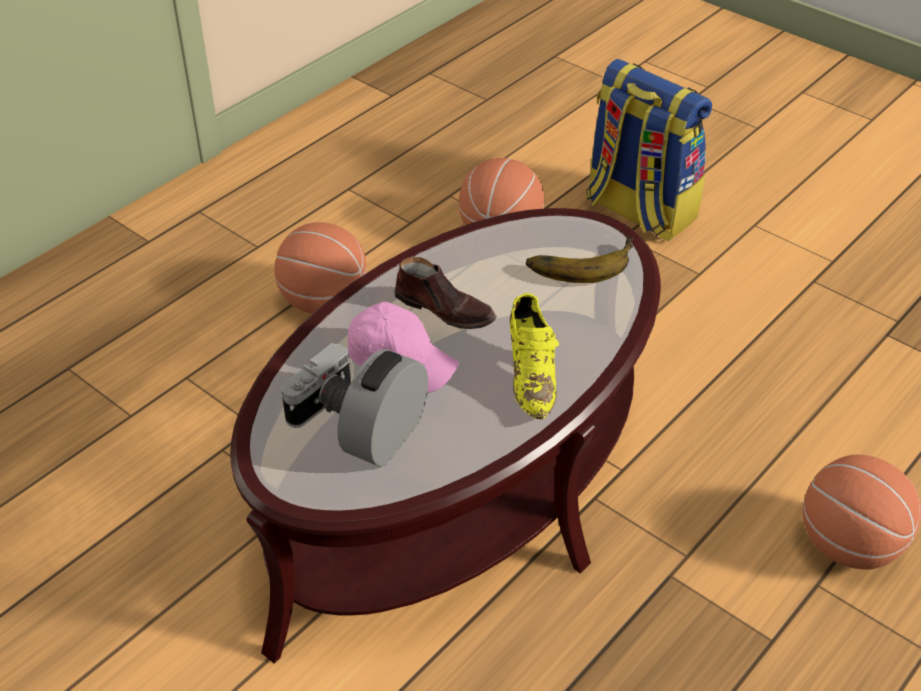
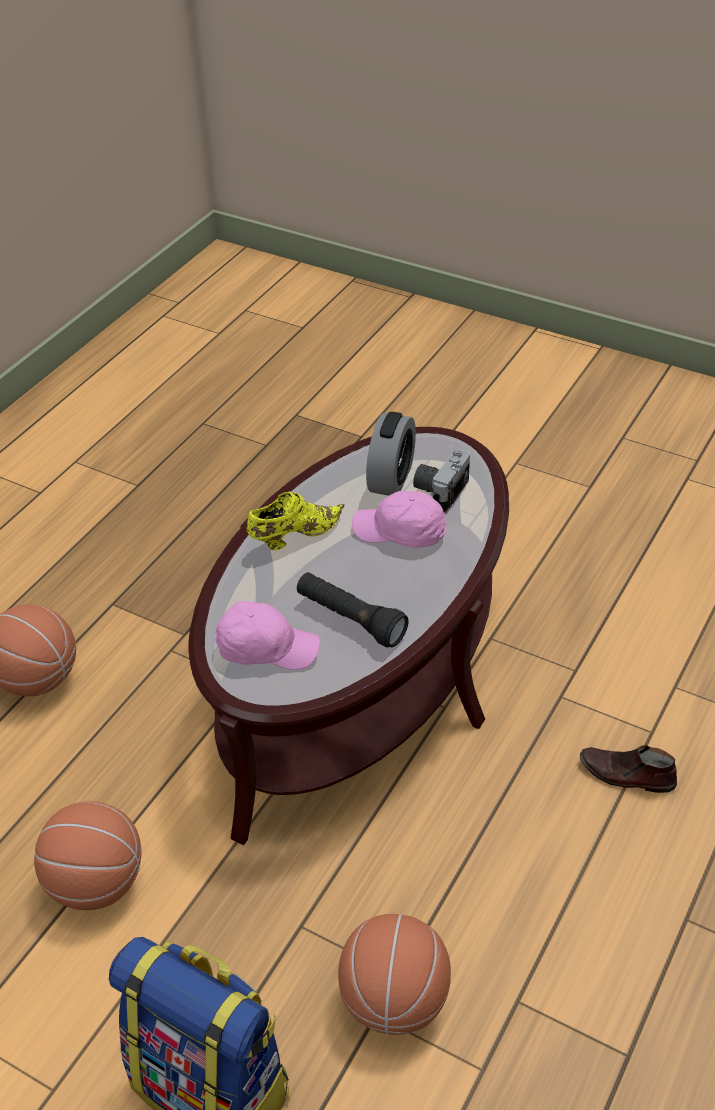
camera: 170 degrees right, 0 degrees up
basketball [274,222,367,314] -> basketball moved to [34,801,142,910]
brown shoe [395,257,497,329] -> brown shoe moved to [580,745,677,793]
yellow shoe [510,293,559,419] -> yellow shoe turned 75 degrees clockwise [247,492,344,550]
banana [526,236,634,283] -> pink cap [215,601,320,670]
none -> black flashlight [297,572,409,647]

